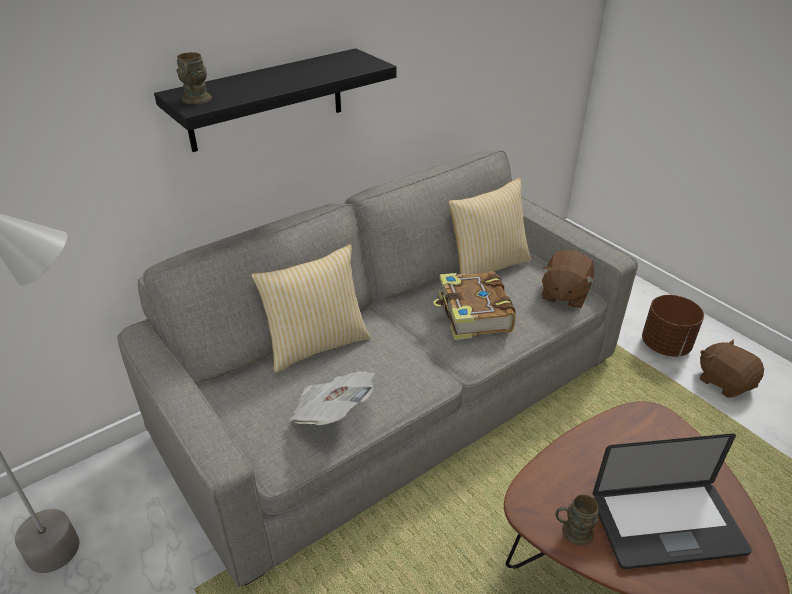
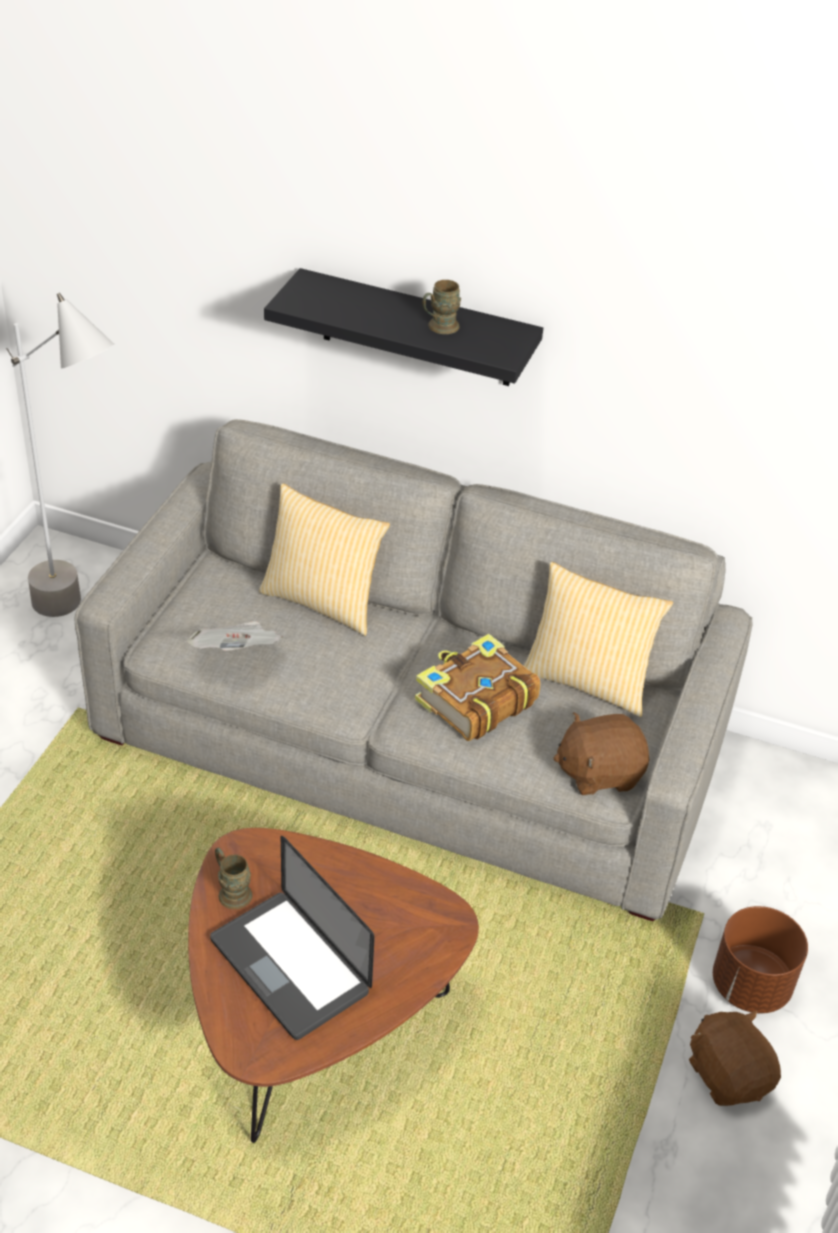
camera: 55 degrees right, 5 degrees up
brown mug [176,52,212,104] -> brown mug moved to [423,280,461,334]
brown plush toy [700,339,764,398] -> brown plush toy turned 45 degrees counterclockwise [689,1010,781,1106]

